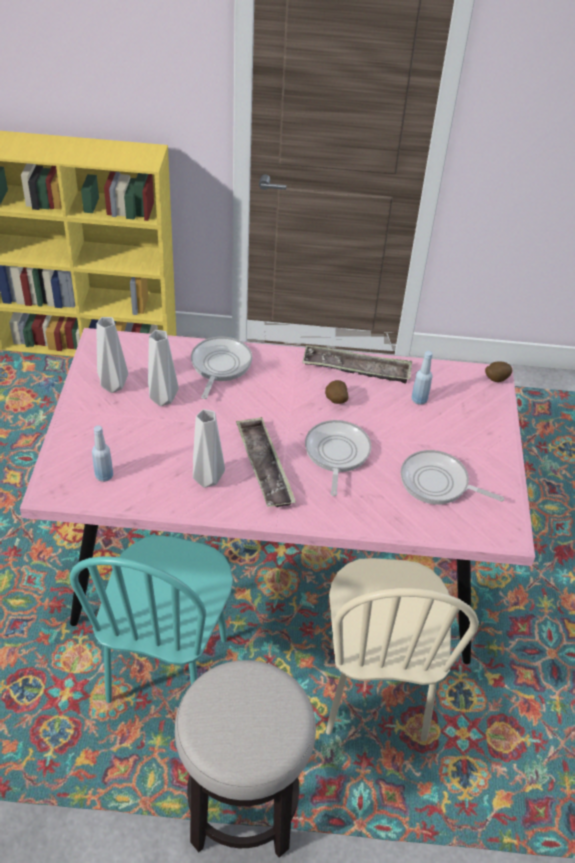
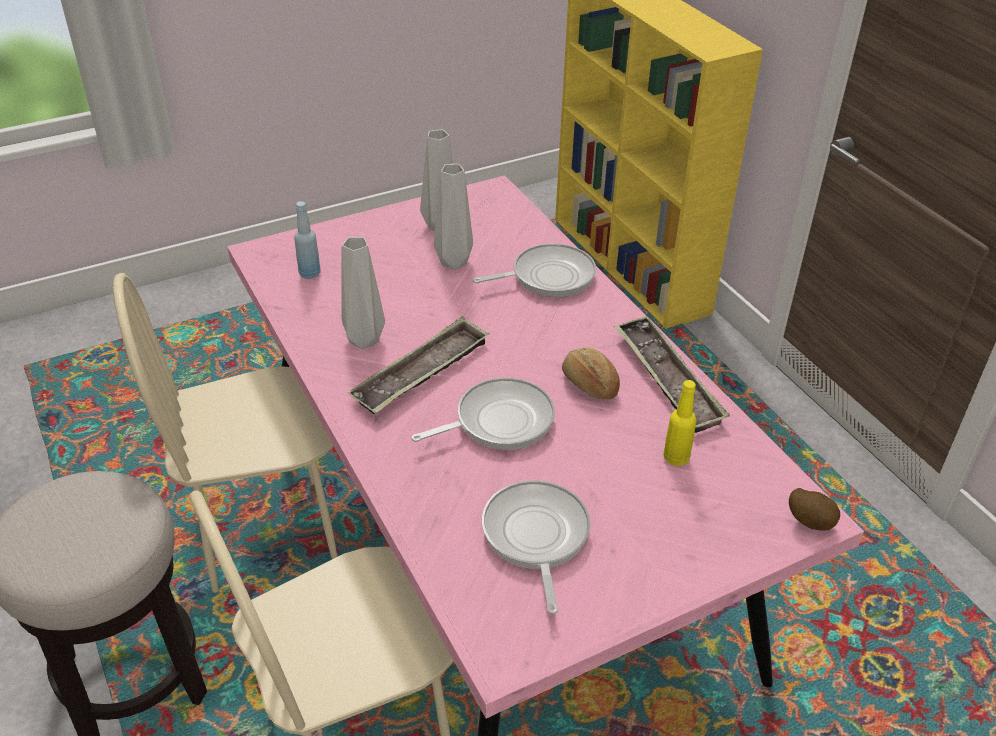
camera: 60 degrees right, 5 degrees down
turquoise chair [70,535,233,703] -> beige chair [113,273,338,593]
potato [325,380,349,404] -> bread [562,347,620,400]
blue bottle [412,351,433,405] -> yellow bottle [664,380,697,466]

